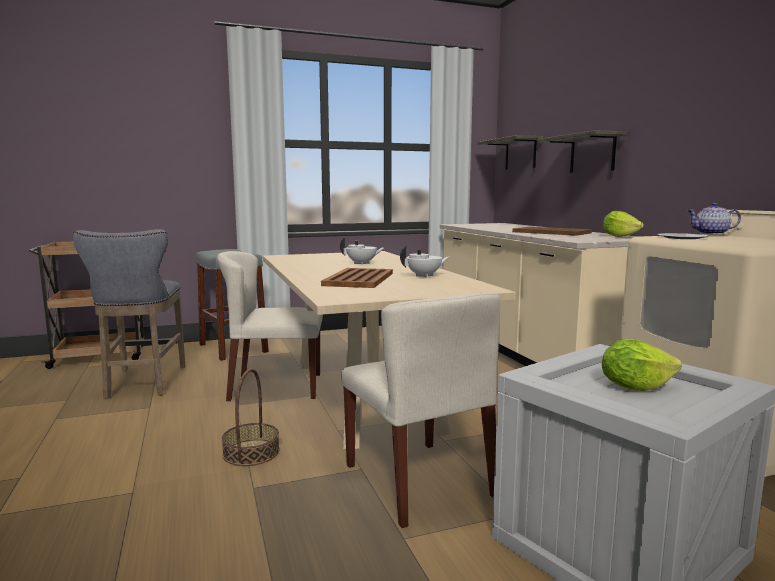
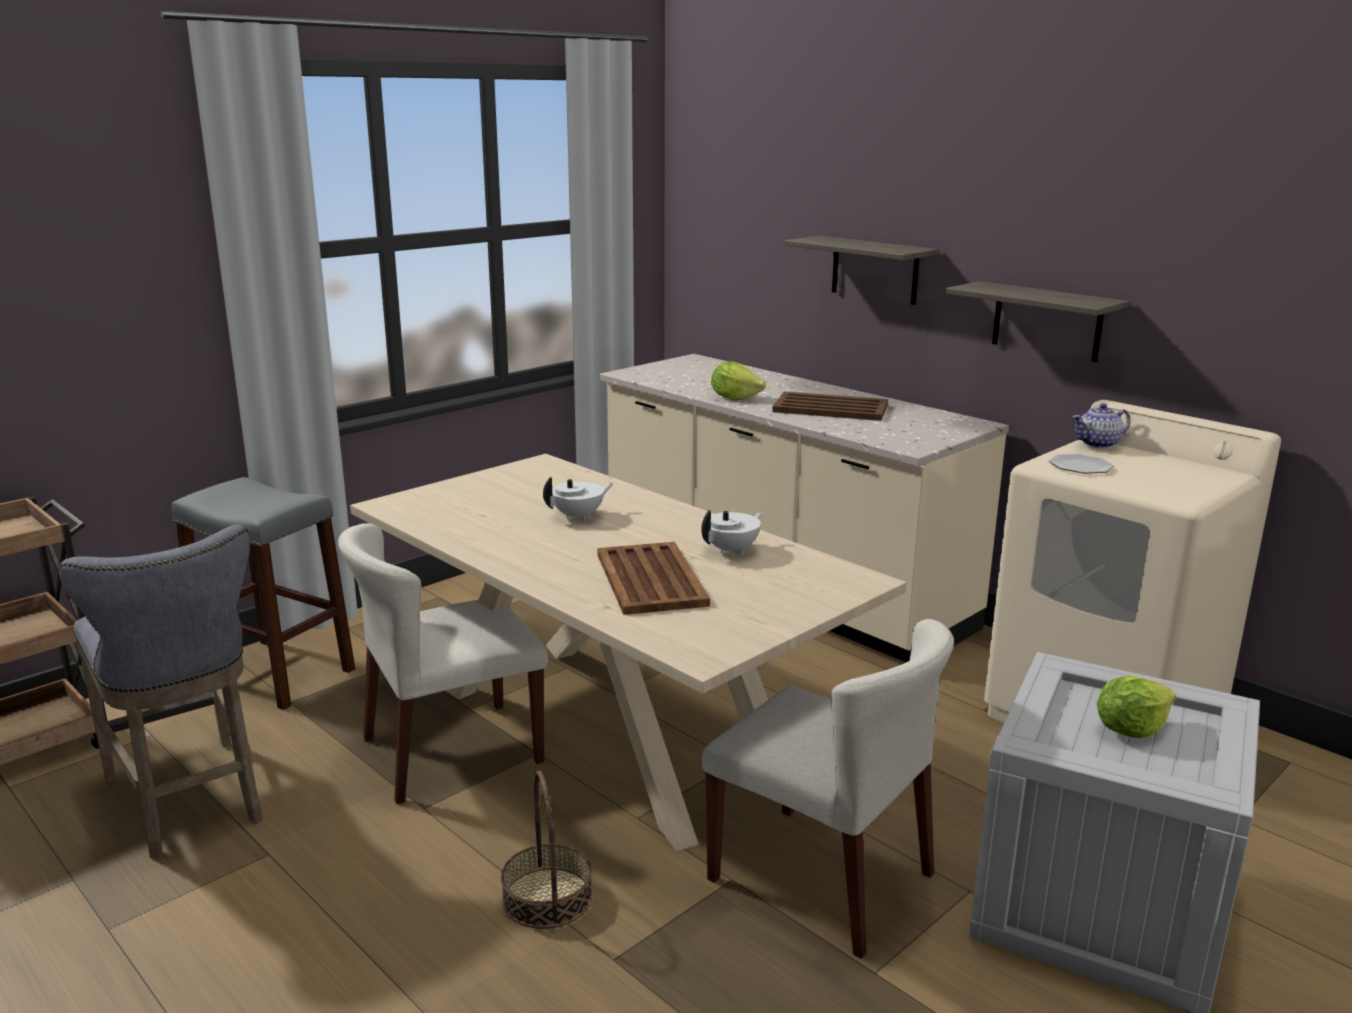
camera: 25 degrees left, 10 degrees up
shelf [478,135,543,170] -> shelf moved to [945,281,1130,362]
lettuce [602,211,644,237] -> lettuce moved to [711,361,766,400]

